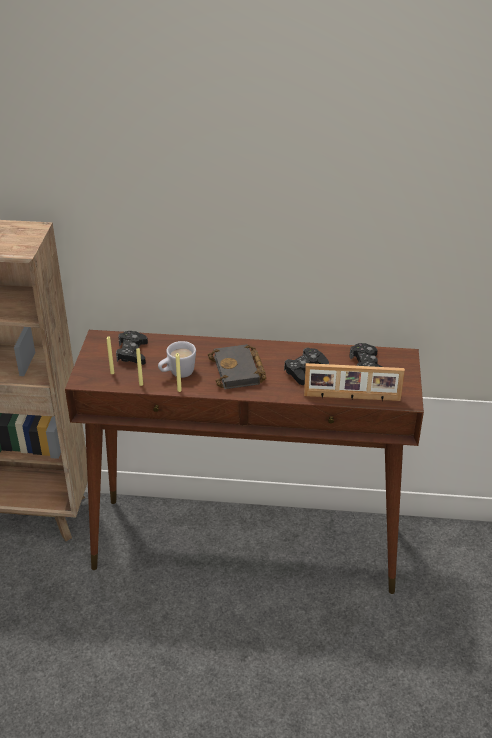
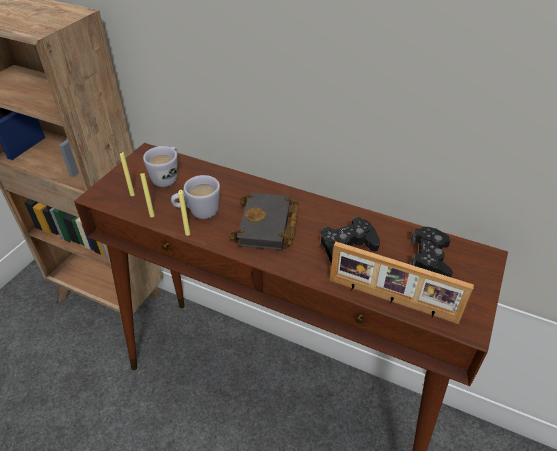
camera: 20 degrees right, 5 degrees up
black game controller [116,331,148,365] -> white mug [143,146,178,187]

